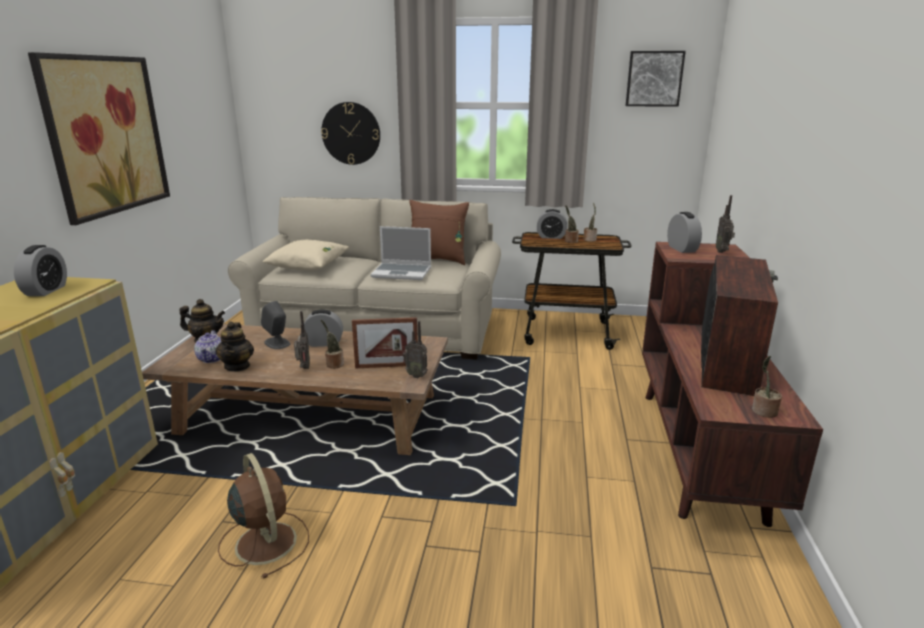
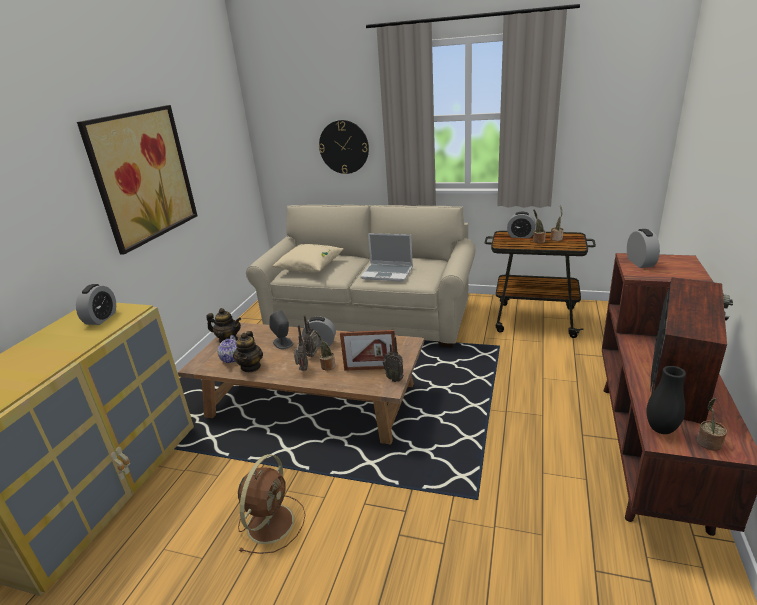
camera: 10 degrees right, 5 degrees up
brown fan [218,453,309,579] -> brown fan turned 45 degrees clockwise [238,454,306,554]
brown pillow [409,200,469,265] -> none
picture [626,51,686,107] -> none
radio [716,195,735,253] -> radio moved to [304,316,319,357]
none -> black vase [646,366,686,434]

